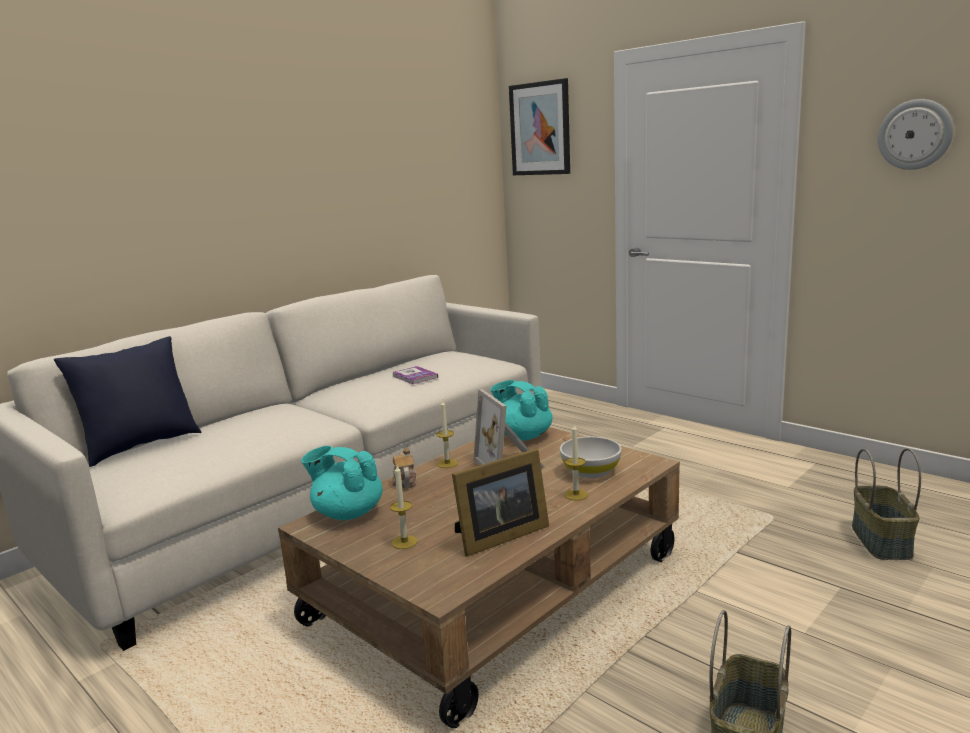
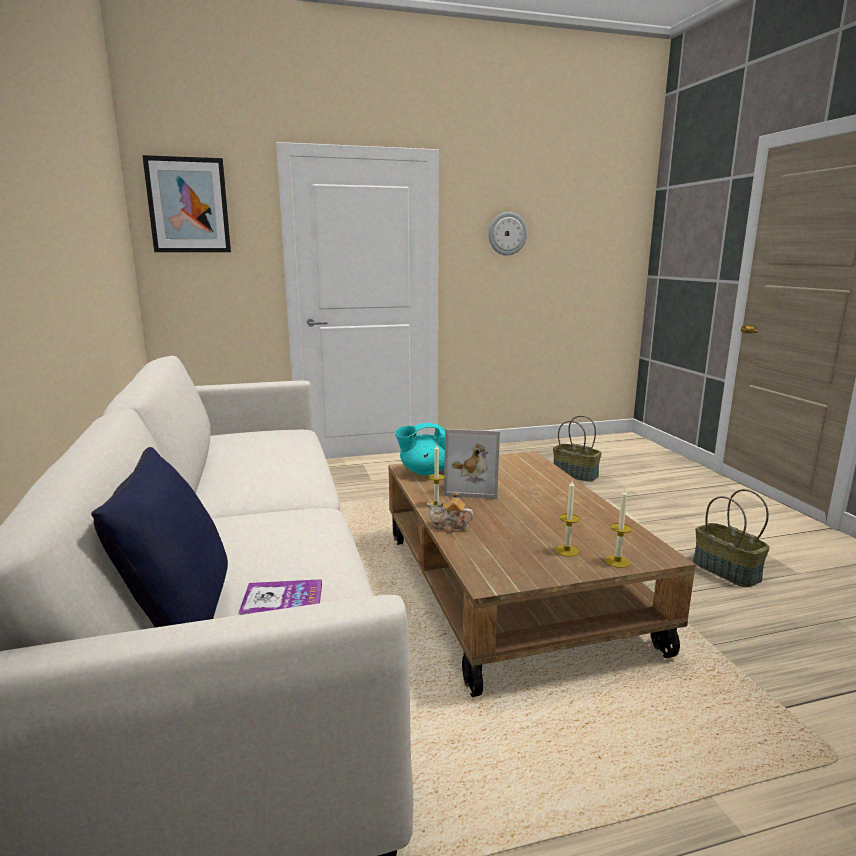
camera: 60 degrees left, 0 degrees up
turquoise teapot [301,446,383,520] -> none
book [392,366,438,384] -> book moved to [238,579,322,615]
picture frame [452,448,549,557] -> none
white bowl [560,437,622,478] -> none
candle [564,424,588,501] -> candle moved to [605,489,632,568]

